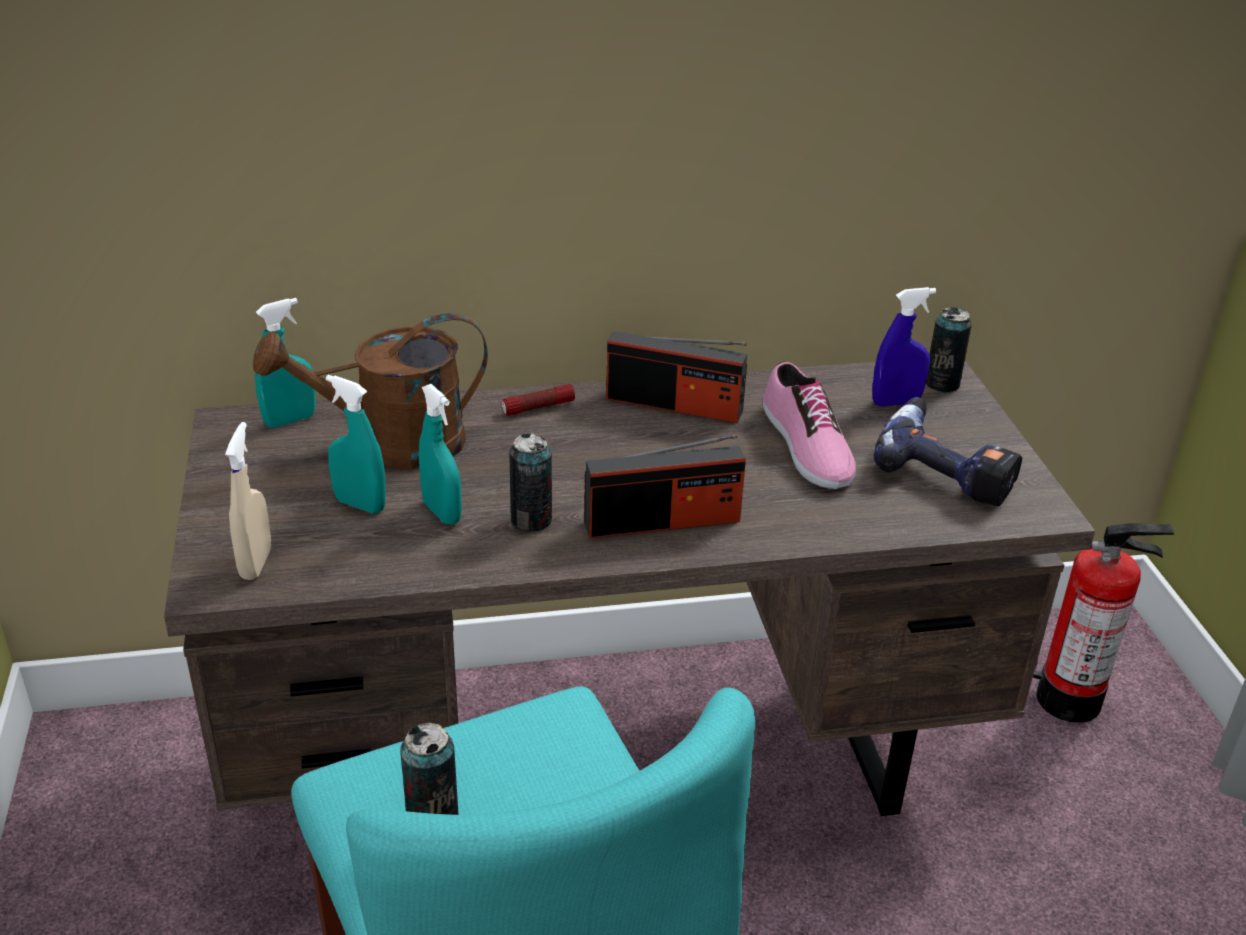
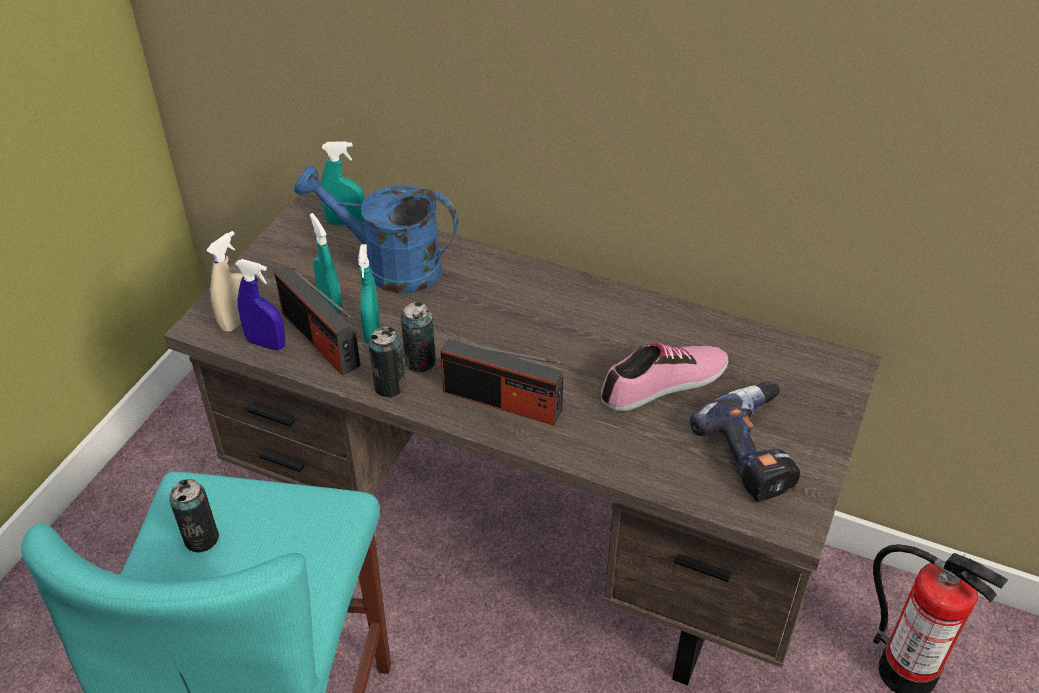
camera: 35 degrees right, 10 degrees up
brown watering can [253,313,488,469] -> blue watering can [294,165,458,293]
flashlight [502,384,575,416] -> none
radio [606,331,747,423] -> radio moved to [274,265,360,375]
shoe [763,361,856,489] -> shoe turned 135 degrees counterclockwise [601,343,729,411]
blue spray bottle [872,287,936,406] -> blue spray bottle moved to [235,259,285,350]
can [926,307,972,392] -> can moved to [368,326,406,398]

